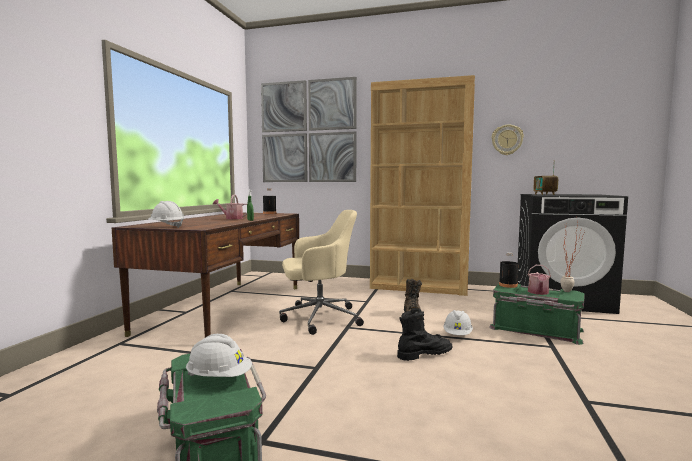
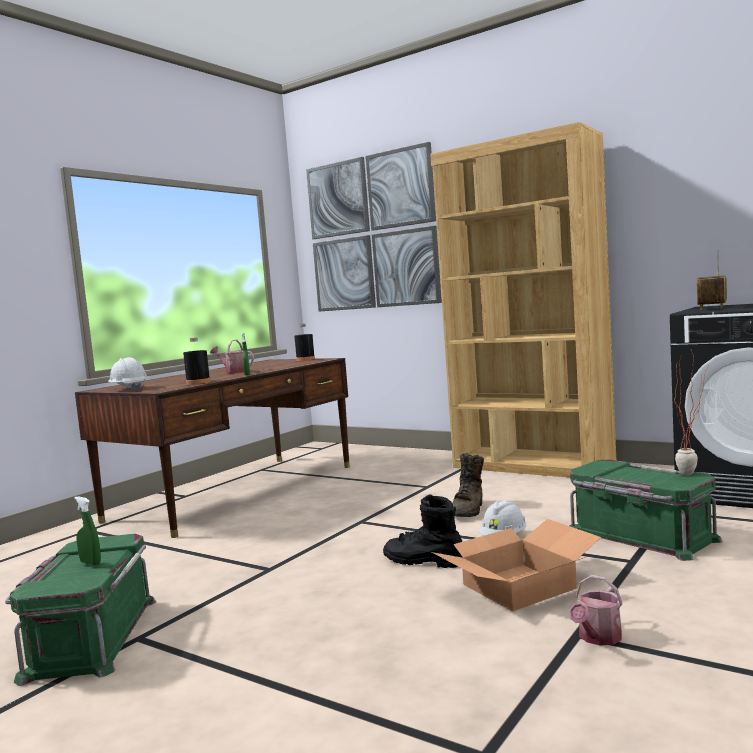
camera: 20 degrees right, 0 degrees up
white hard hat [186,334,252,377] -> green spray bottle [74,496,101,565]
beige office chair [279,210,364,335] -> none
black boot [397,308,453,361] -> black boot turned 150 degrees counterclockwise [383,495,463,568]
wall clock [491,124,524,155] -> none
black bottle [499,252,518,288] -> black bottle moved to [183,337,210,385]
watering can [528,265,551,295] -> watering can moved to [569,575,623,645]
none -> cardboard box [431,519,601,611]

